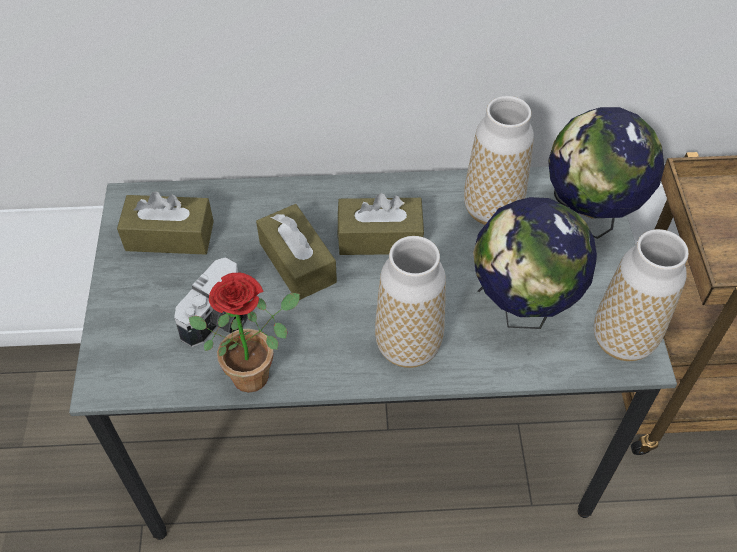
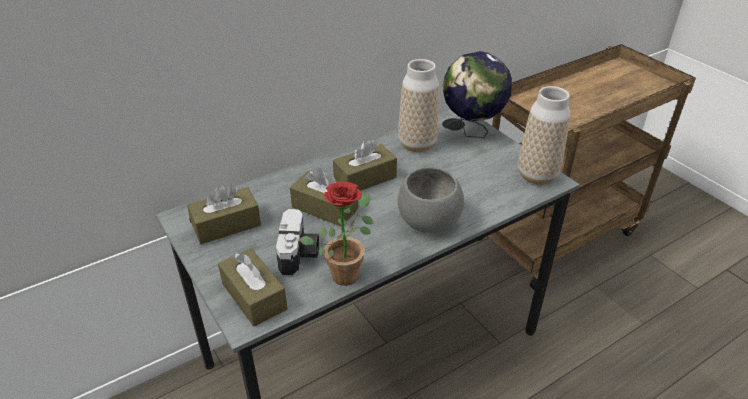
camera: 30 degrees left, 15 degrees down
vase [375,236,446,368] -> grey bowl [398,167,464,233]
globe [473,197,597,329] -> none
none -> brown tissue box [218,248,288,327]

